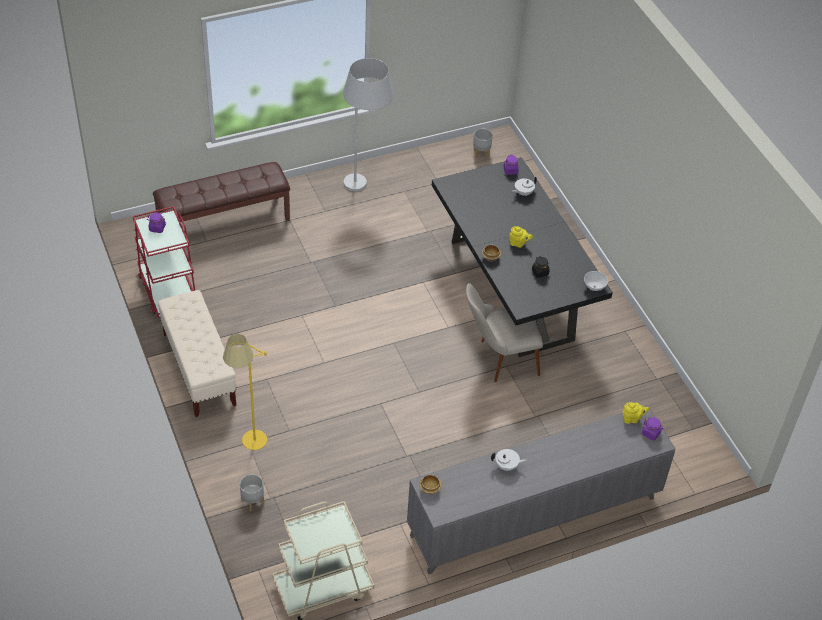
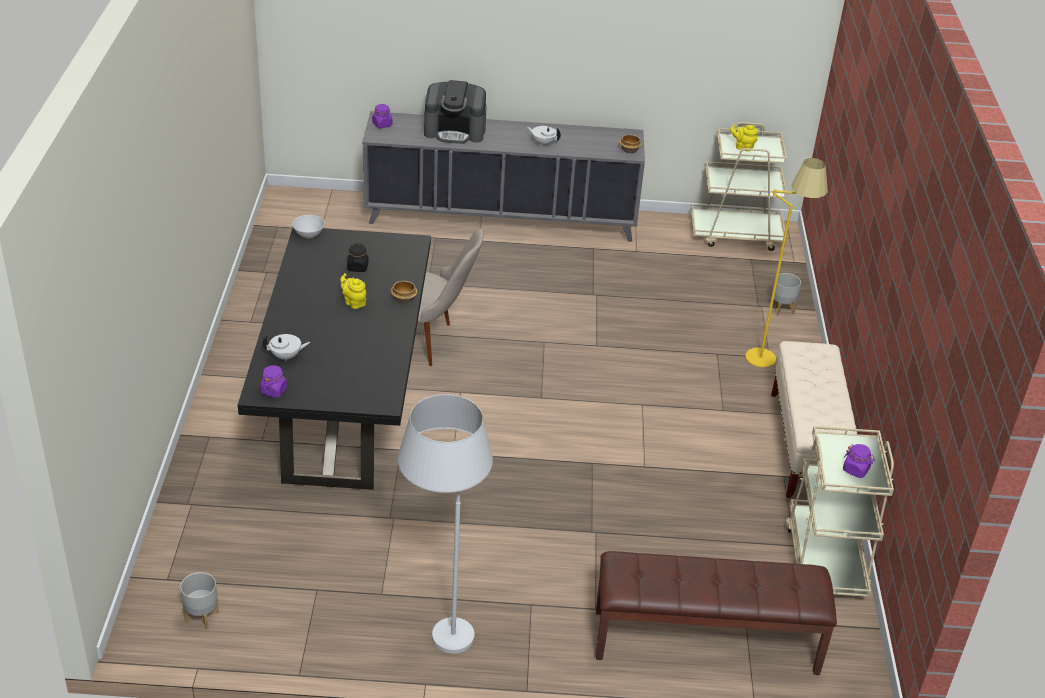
camera: 155 degrees left, 10 degrees down
red cart [133,206,195,318] -> beige cart [786,426,894,597]
yellow teapot [623,402,649,424] -> yellow teapot moved to [730,124,758,152]
none -> coffee machine [424,80,486,144]

